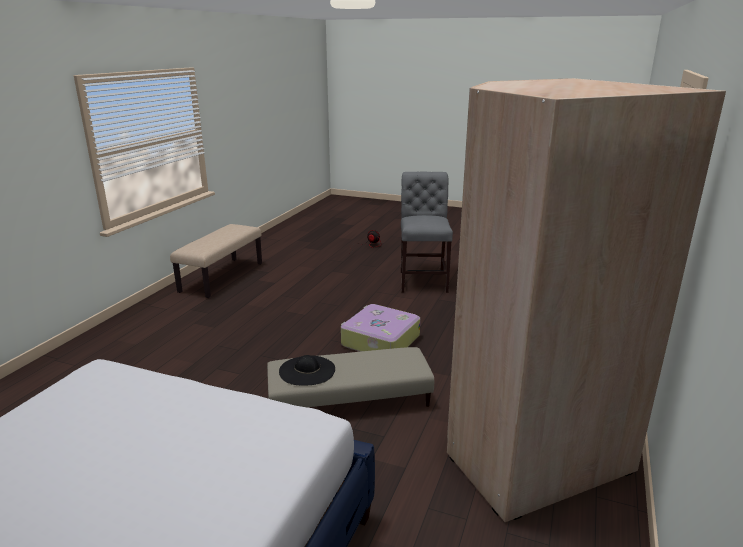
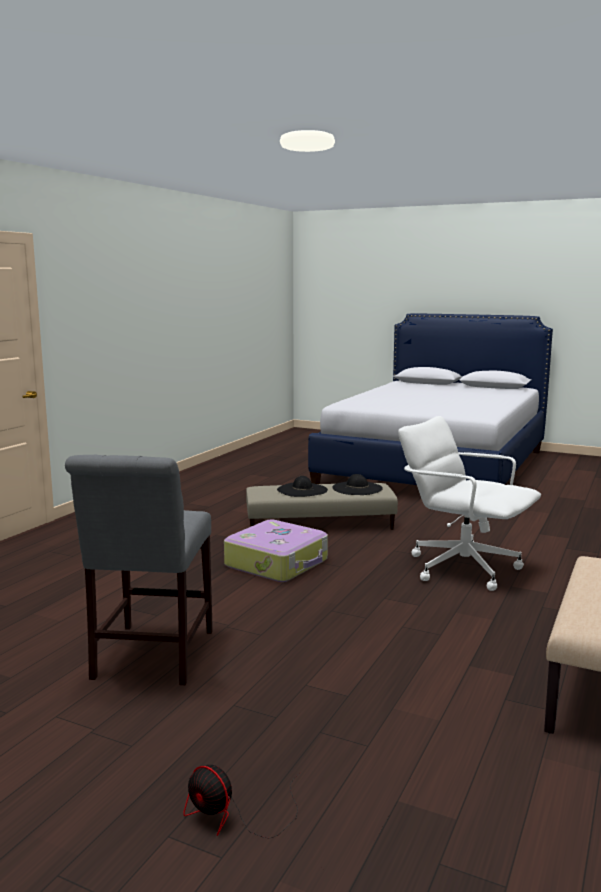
camera: 175 degrees left, 10 degrees down
beige wardrobe [447,78,726,522] -> none
none -> black hat [277,476,328,497]
none -> white office chair [398,416,541,591]

